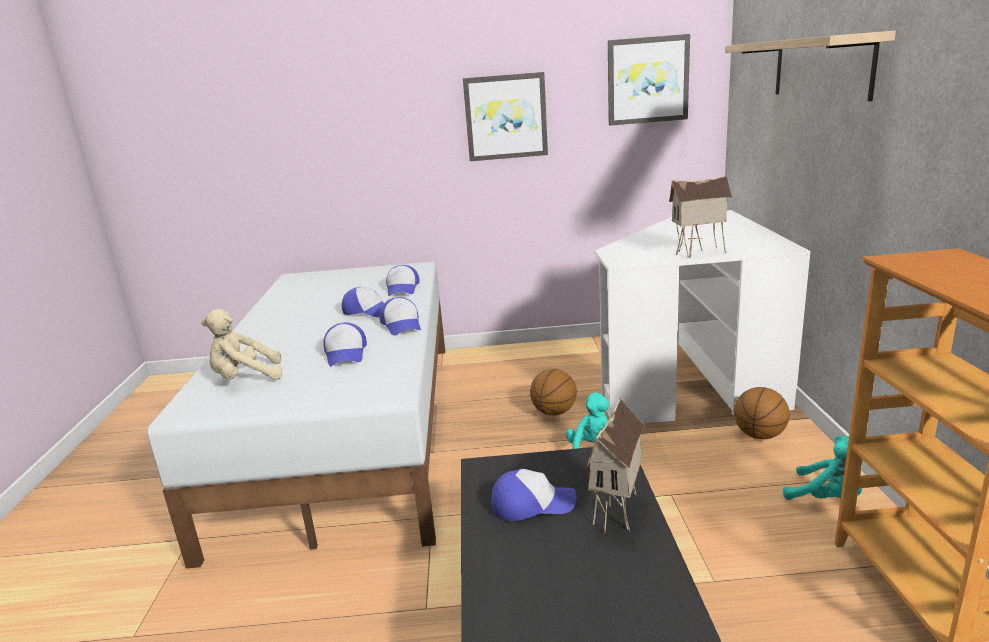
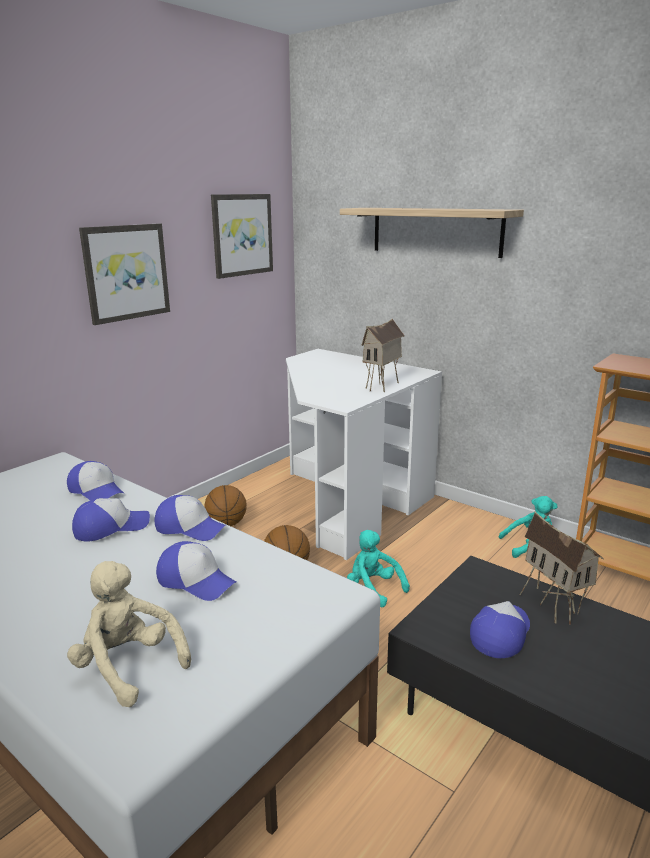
camera: 50 degrees left, 0 degrees up
beige plush toy [201,309,282,380] -> beige plush toy turned 105 degrees clockwise [67,561,191,707]
basketball [734,387,790,439] -> basketball moved to [205,485,247,526]

